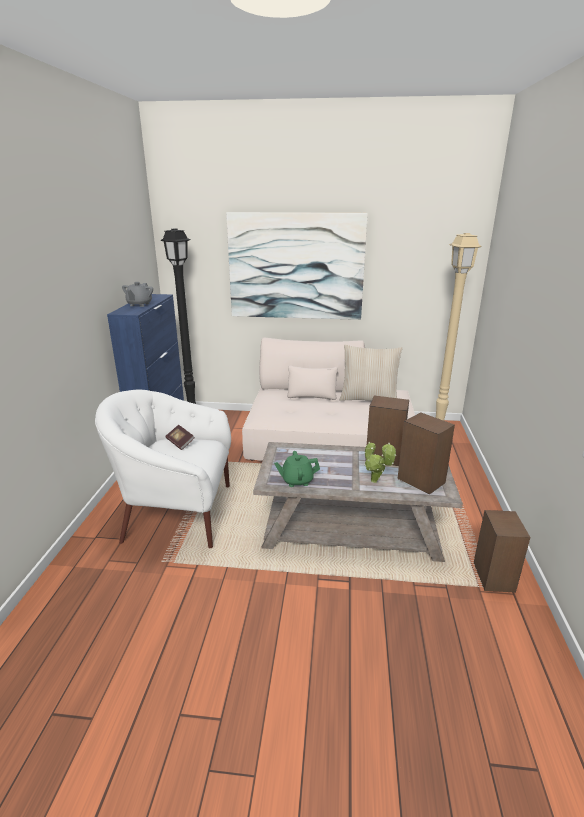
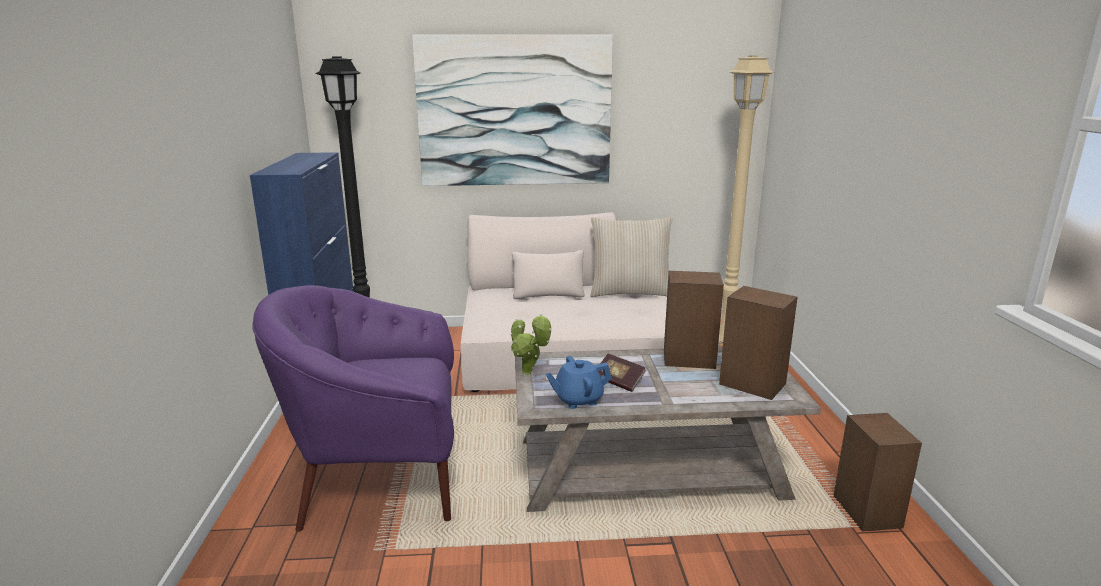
camera: 10 degrees left, 5 degrees down
white armchair [95,390,231,548] -> purple armchair [252,285,454,532]
grey teapot [122,282,153,307] -> none
book [165,425,195,450] -> book moved to [598,354,645,392]
green teapot [274,451,320,487] -> blue teapot [546,356,612,409]
potted plant [364,442,396,483] -> potted plant moved to [511,314,551,375]

